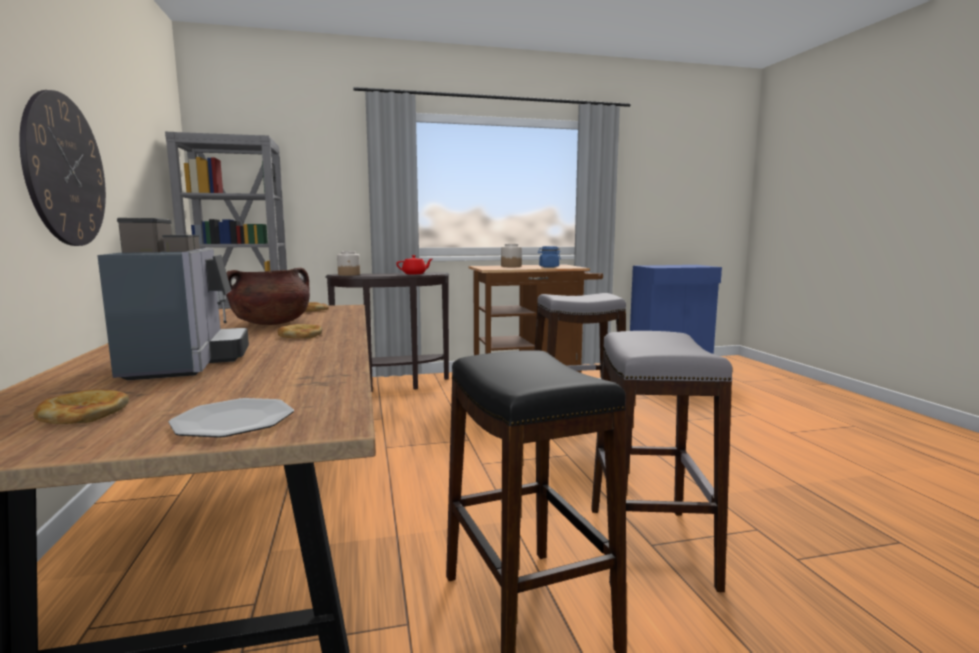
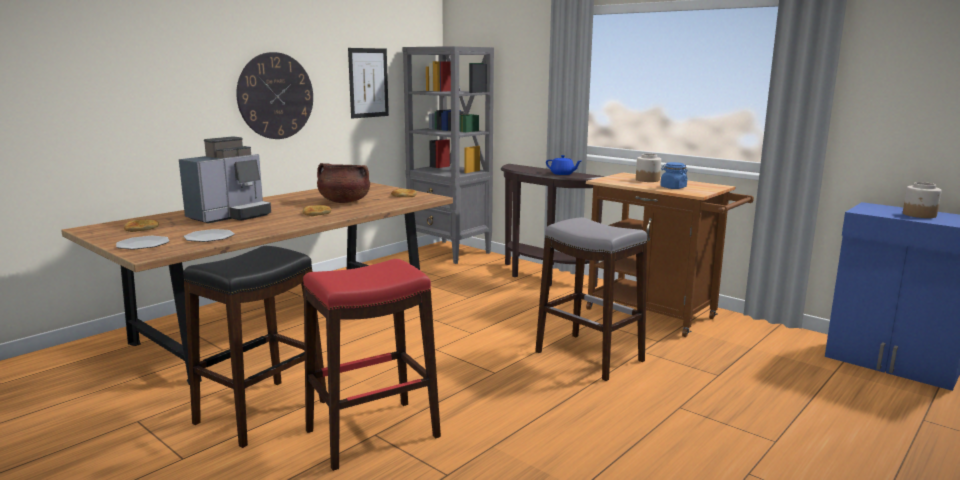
camera: 55 degrees right, 5 degrees up
jar [337,251,360,276] -> jar moved to [903,182,942,218]
red teapot [396,255,432,274] -> blue teapot [546,155,581,175]
grey stool [591,331,733,592] -> red stool [303,259,441,471]
none -> plate [183,229,235,242]
none -> picture [348,48,389,119]

